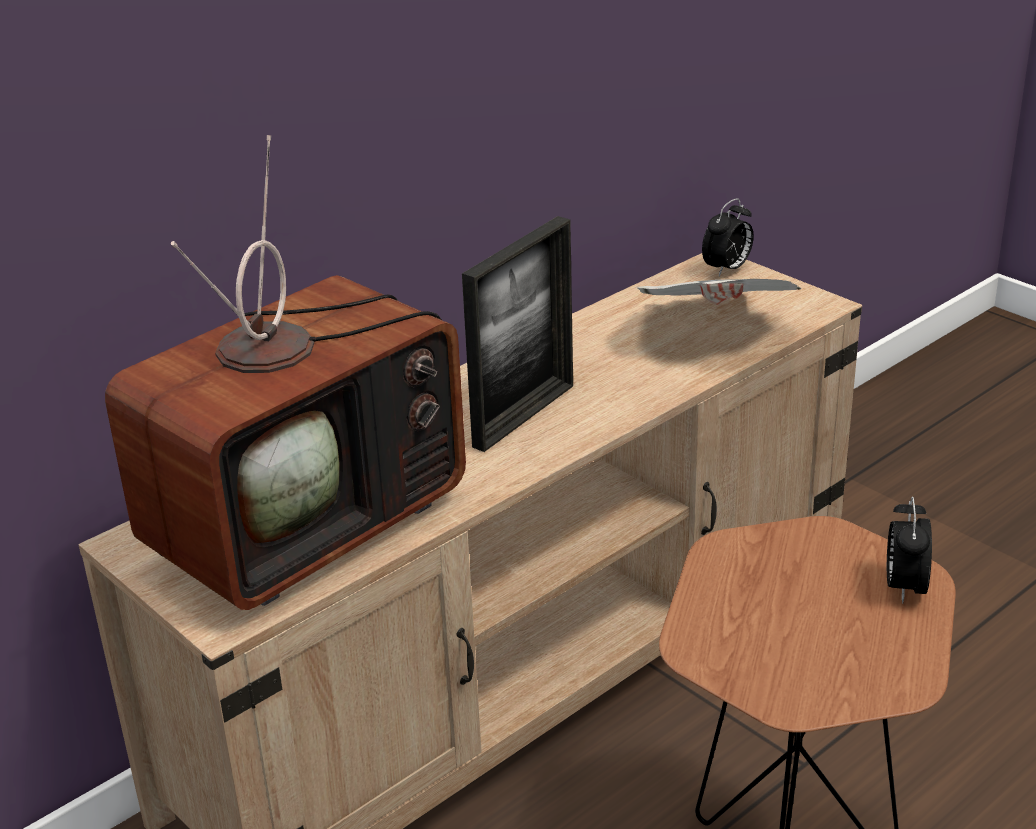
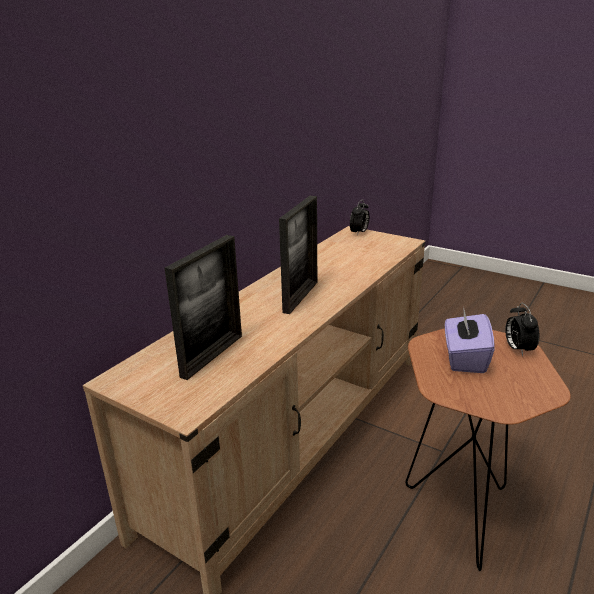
camera: 15 degrees left, 5 degrees down
television [105,135,466,610] -> picture frame [165,235,242,380]
newspaper [637,279,802,305] -> none
none -> purple tissue box [445,306,494,373]

